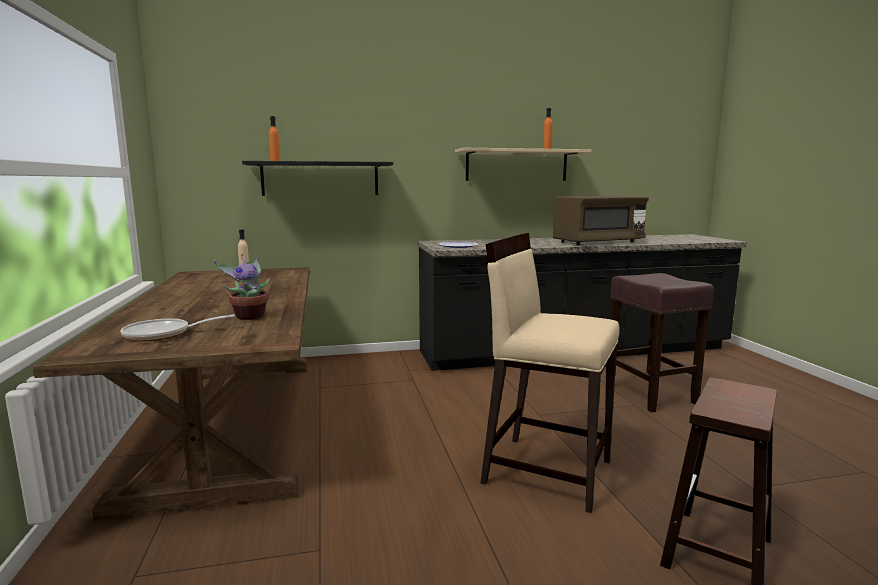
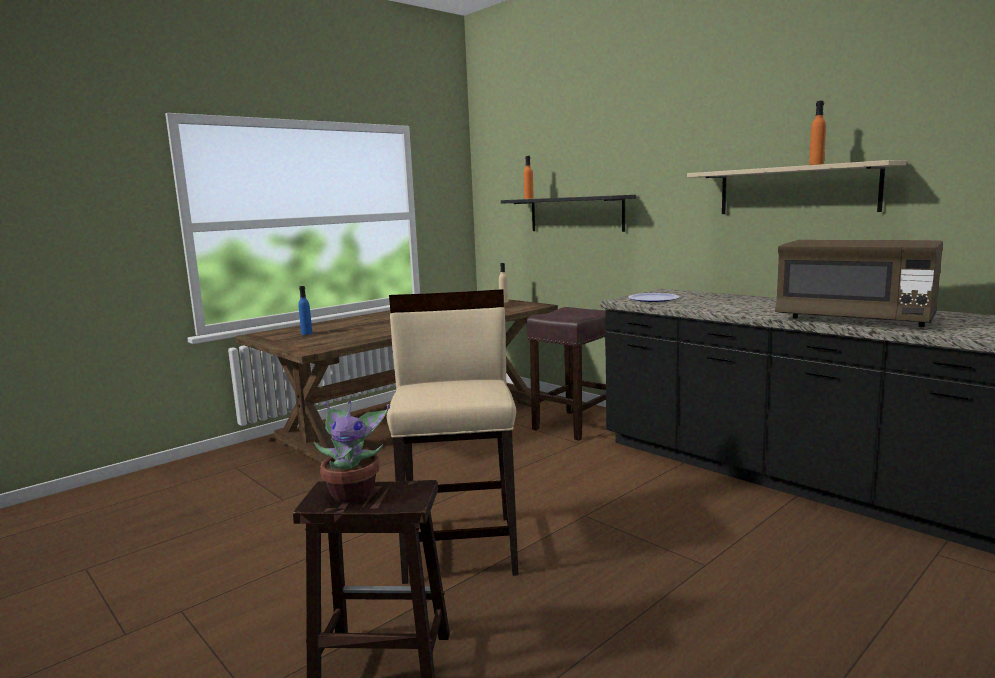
camera: 60 degrees right, 0 degrees up
frying pan [120,314,235,341] -> blue bottle [298,286,312,335]
potted plant [214,254,270,320] -> potted plant moved to [314,401,390,503]
brown stool [611,273,714,413] -> brown stool moved to [527,307,608,441]

